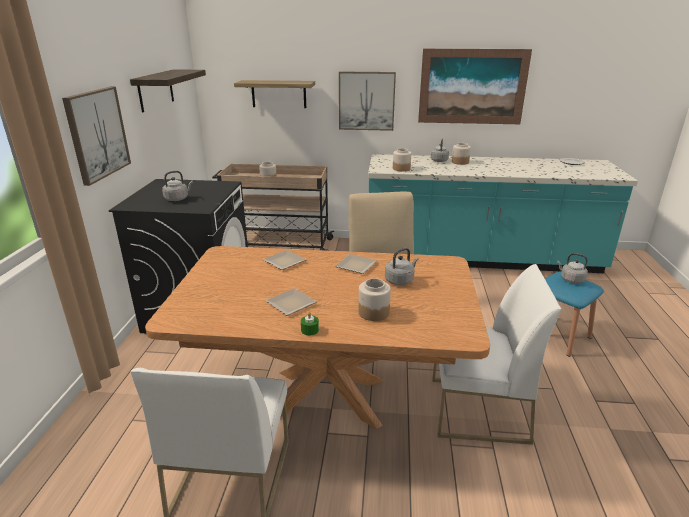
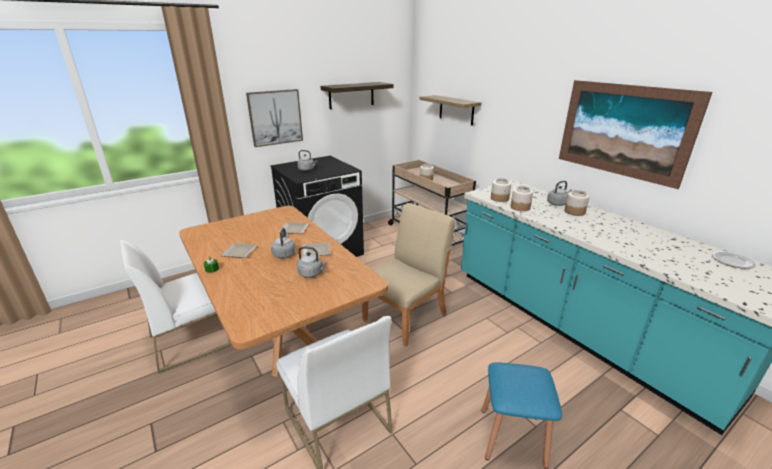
camera: 50 degrees right, 0 degrees up
picture [339,71,396,131] -> none
jar [358,278,391,321] -> jar moved to [511,186,533,211]
grey kettle [557,253,588,284] -> grey kettle moved to [271,228,296,259]

